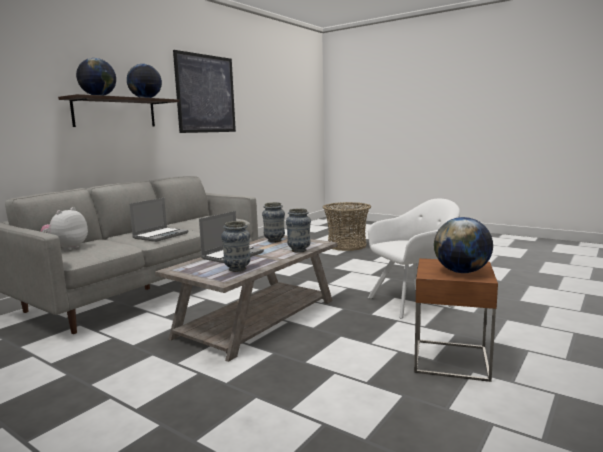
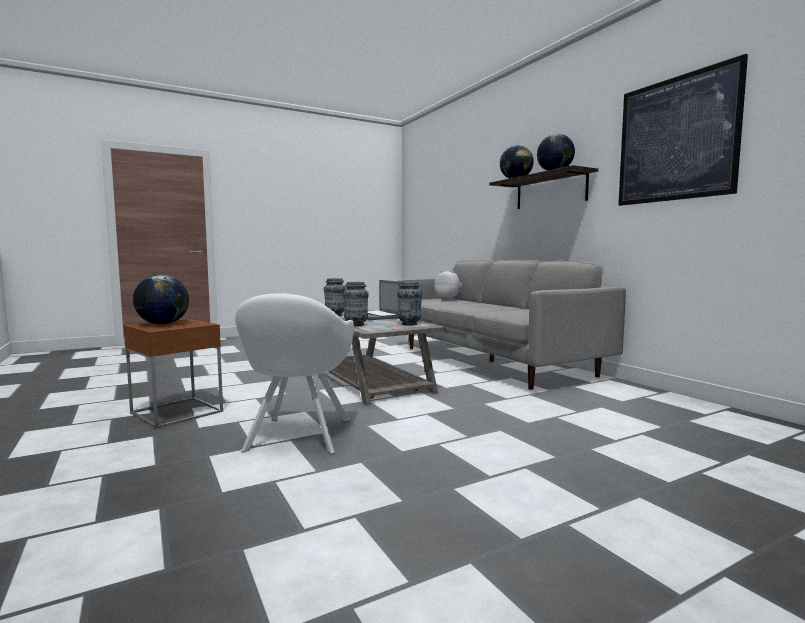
camera: 115 degrees right, 5 degrees down
laptop [129,198,189,242] -> none
basket [323,202,371,251] -> none

